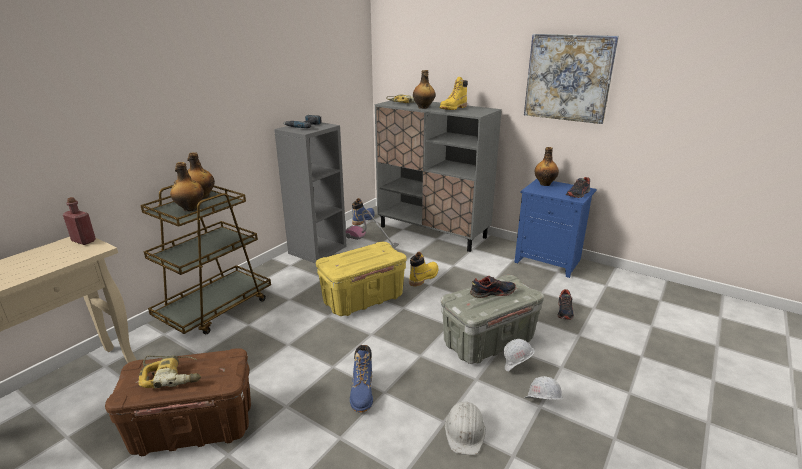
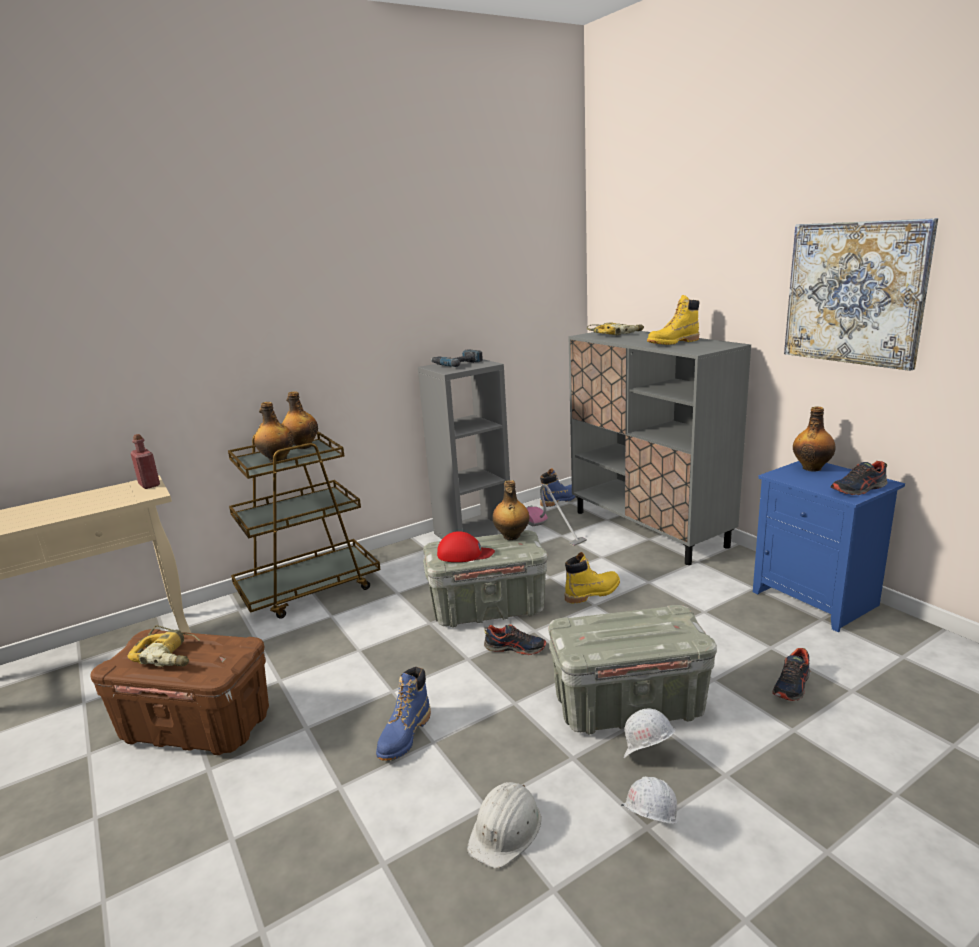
camera: 25 degrees right, 5 degrees down
yellow storage box [316,242,406,316] -> grey storage box [423,530,548,628]
bottle [413,70,435,109] -> bottle moved to [492,480,529,540]
shoe [470,276,516,298] -> shoe moved to [484,624,546,655]
none -> red cap [437,531,495,562]

